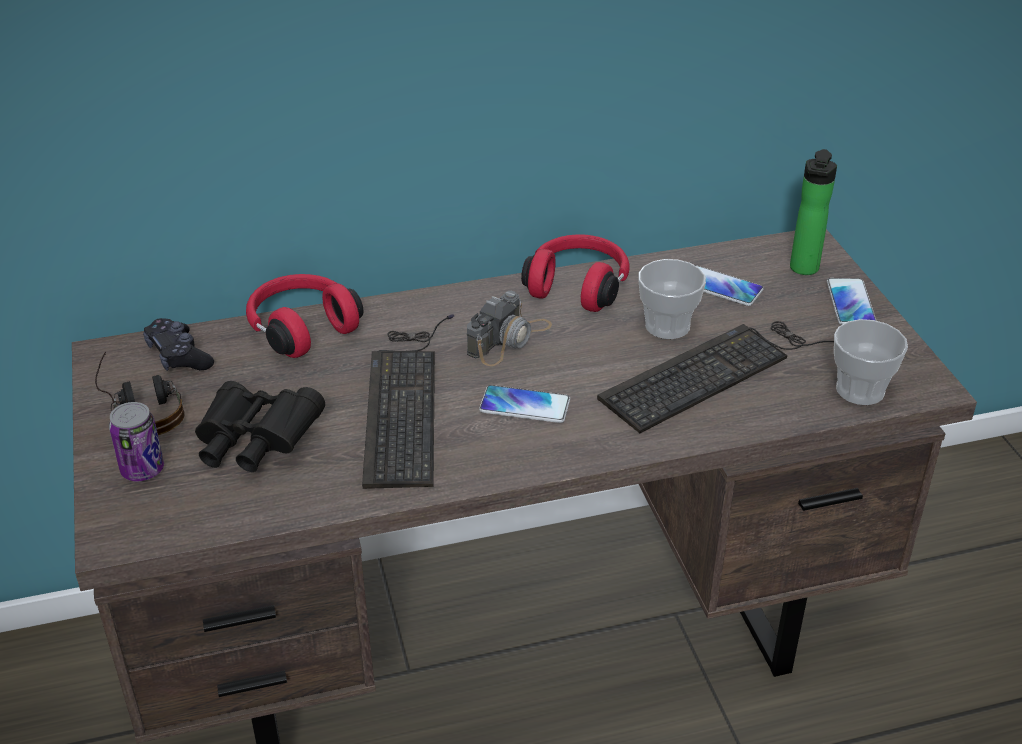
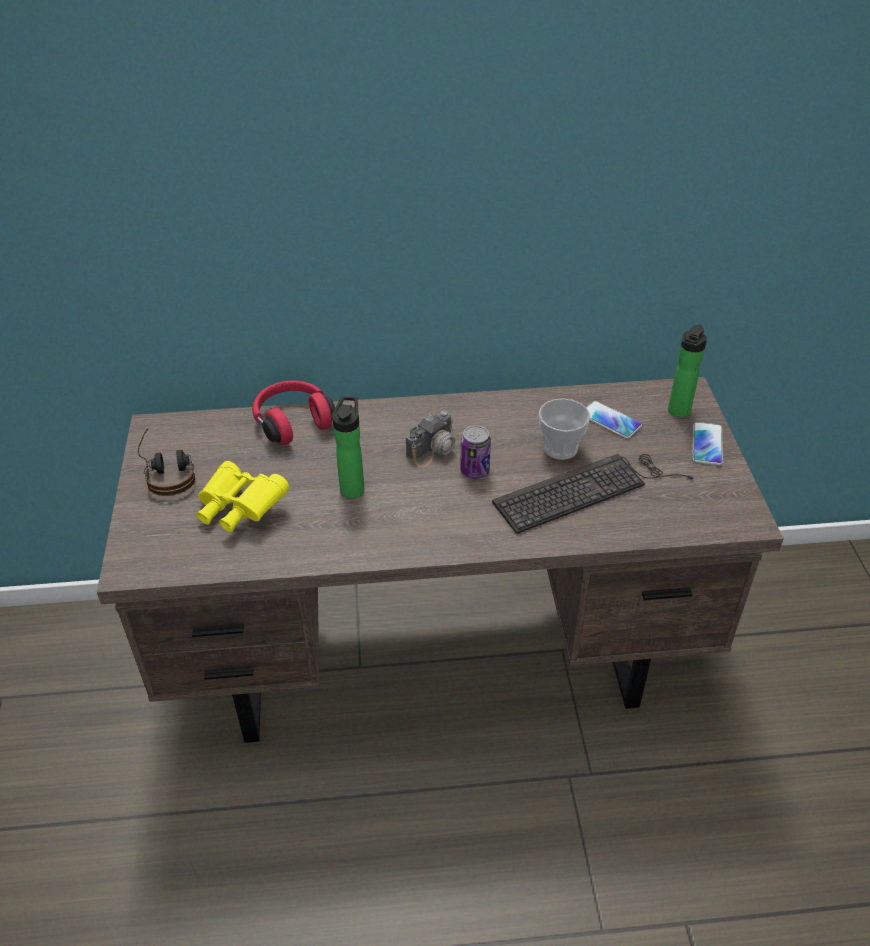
camera: 10 degrees right, 5 degrees up
can [109,402,164,481] -> can moved to [460,425,491,479]
black game controller [143,318,214,371] -> none
black binoculars [195,381,325,472] -> yellow binoculars [196,461,289,532]
keyboard [362,314,455,489] -> bottle [332,396,364,498]
phone [479,385,570,423] -> none
red headphones [521,234,630,312] -> none
cup [834,319,908,405] -> none

